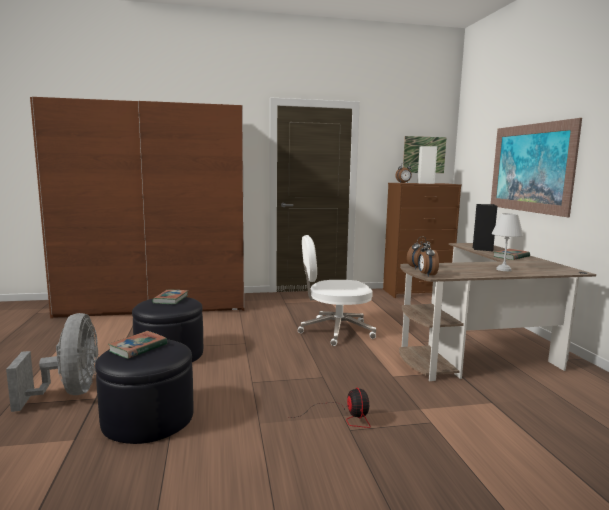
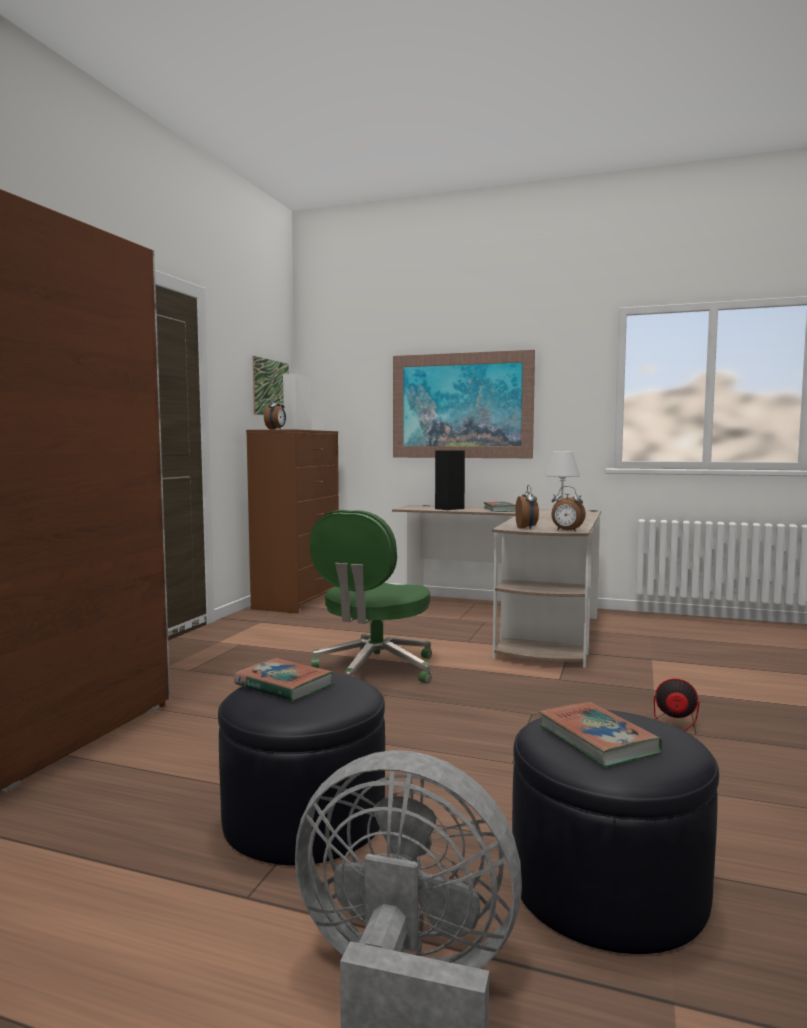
camera: 60 degrees left, 5 degrees down
white office chair [298,235,376,346] -> green office chair [310,510,432,684]

